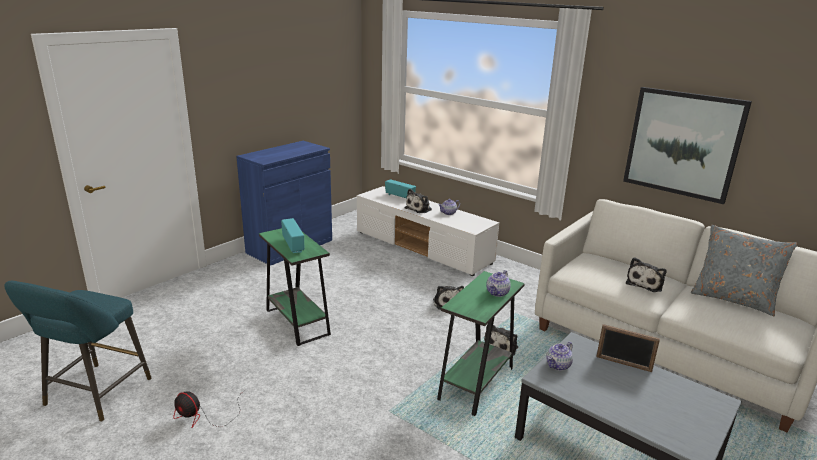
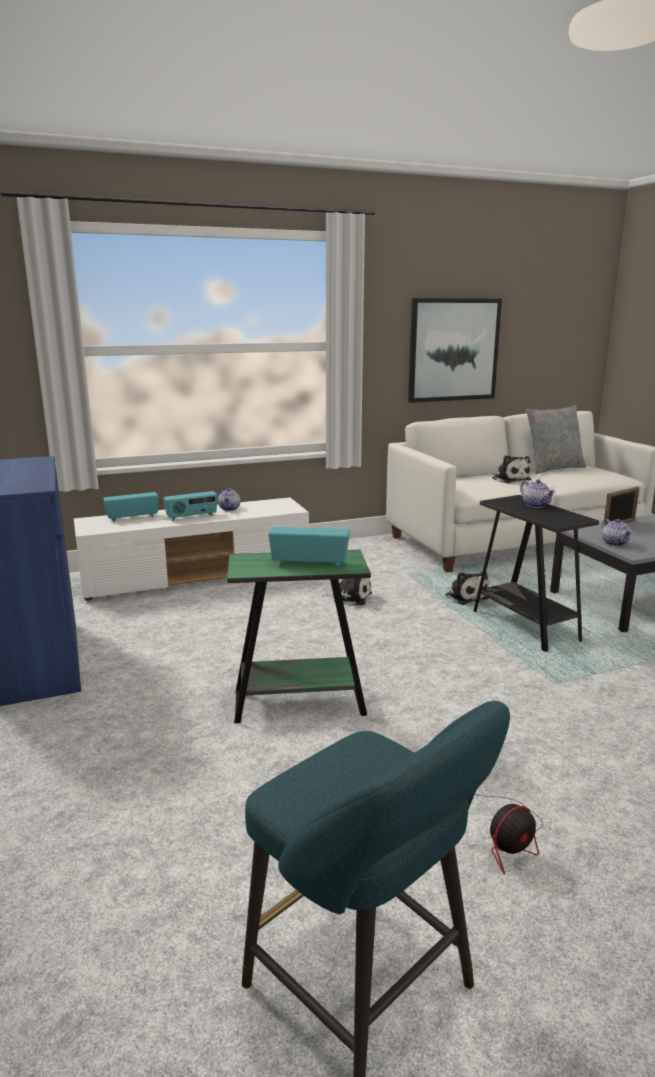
camera: 60 degrees left, 5 degrees down
plush toy [405,189,432,213] -> radio [163,491,217,521]
green side table [437,271,525,416] -> black side table [474,495,599,652]

